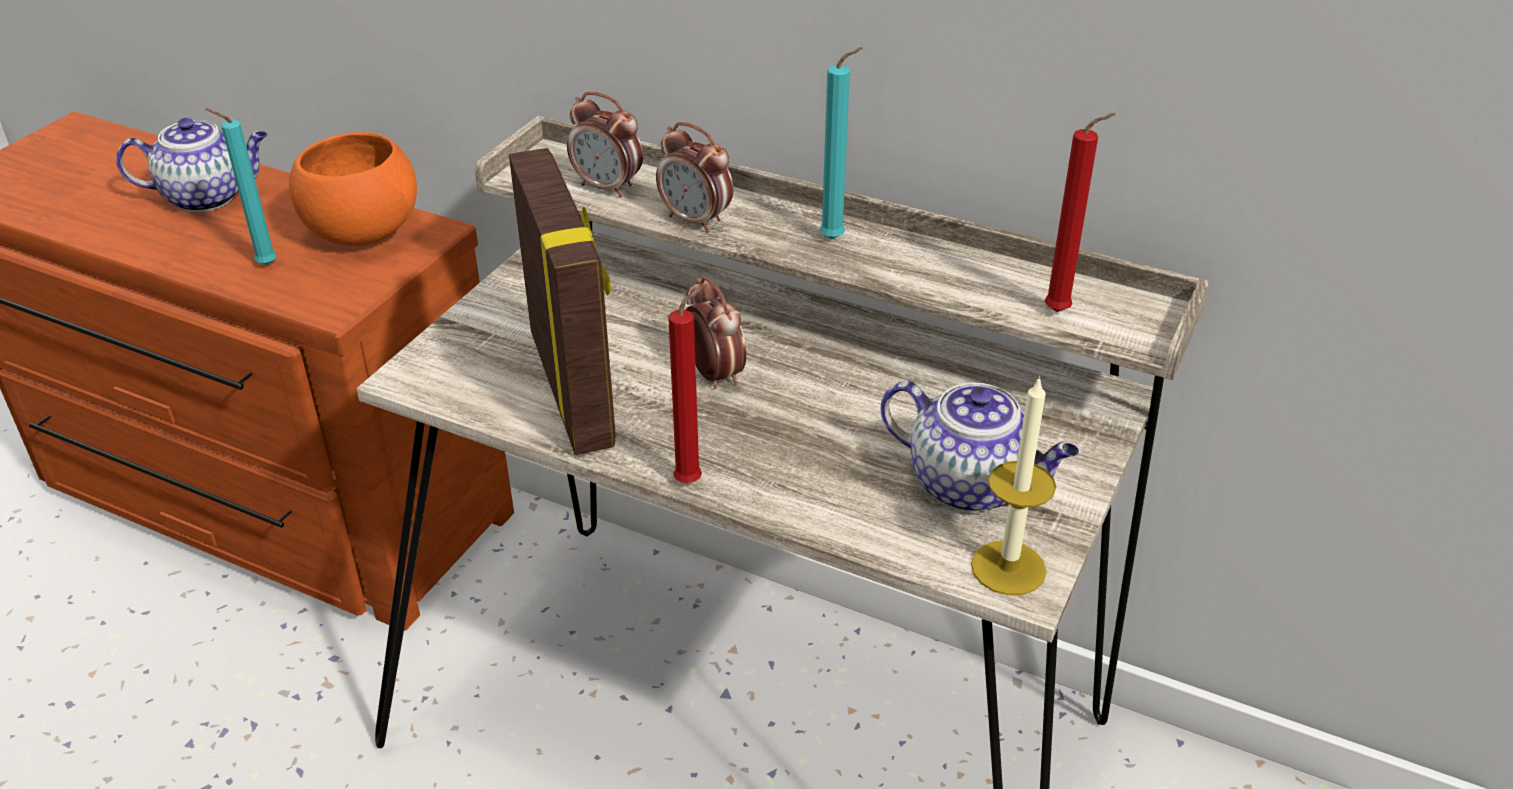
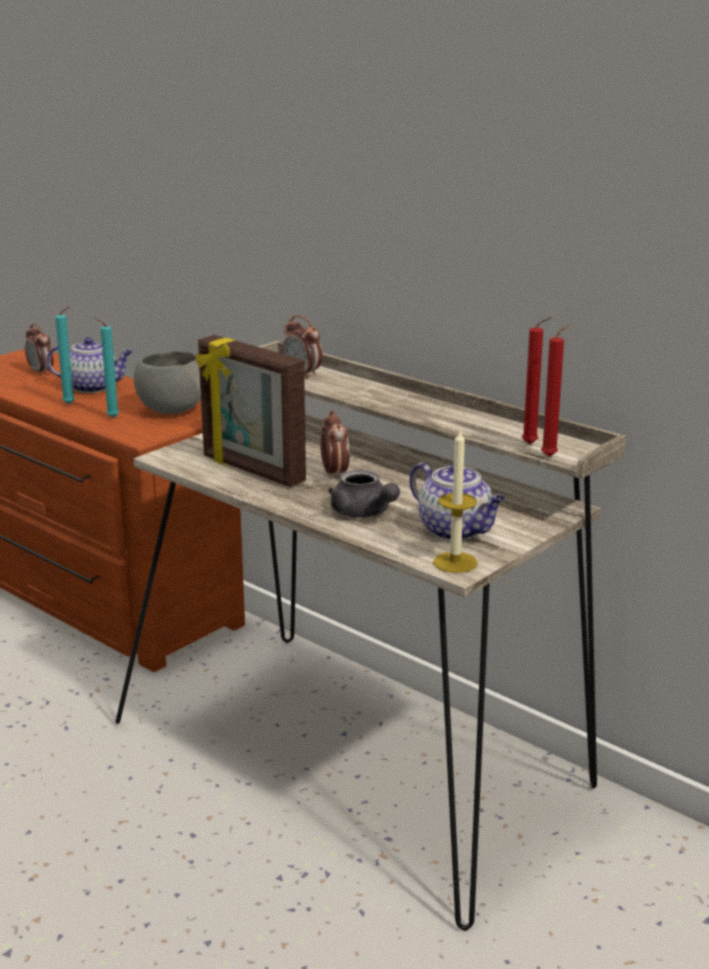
camera: 15 degrees right, 15 degrees down
orange bowl [289,132,417,246] -> grey bowl [134,351,201,414]
picture frame [509,148,616,455] -> picture frame turned 135 degrees clockwise [196,335,306,487]
alarm clock [656,122,733,233] -> alarm clock moved to [25,323,54,377]
red candle [668,286,702,483] -> red candle moved to [541,324,571,457]
turquoise candle [820,47,863,239] -> turquoise candle moved to [55,306,75,404]
none -> grey teapot [328,470,400,518]

